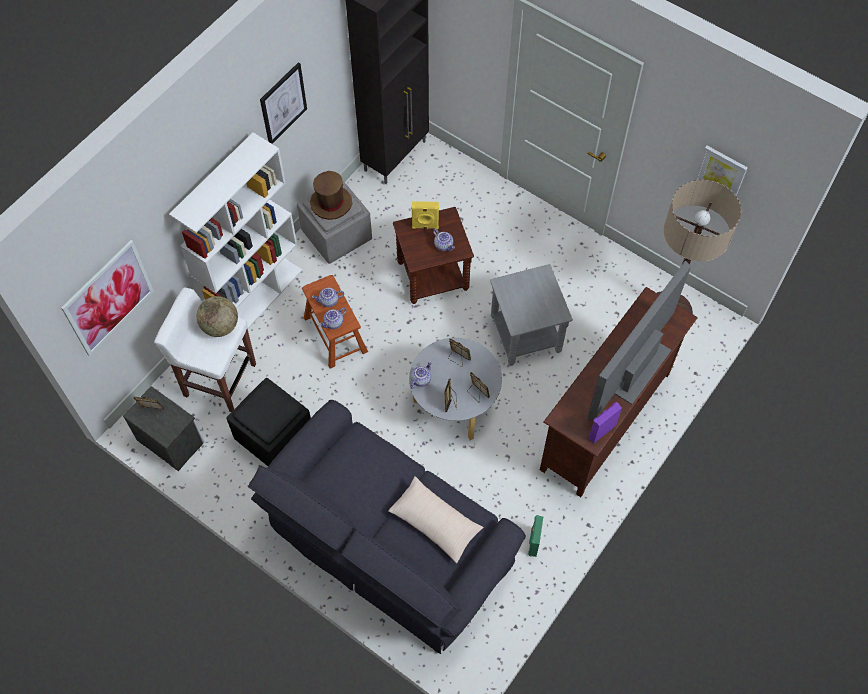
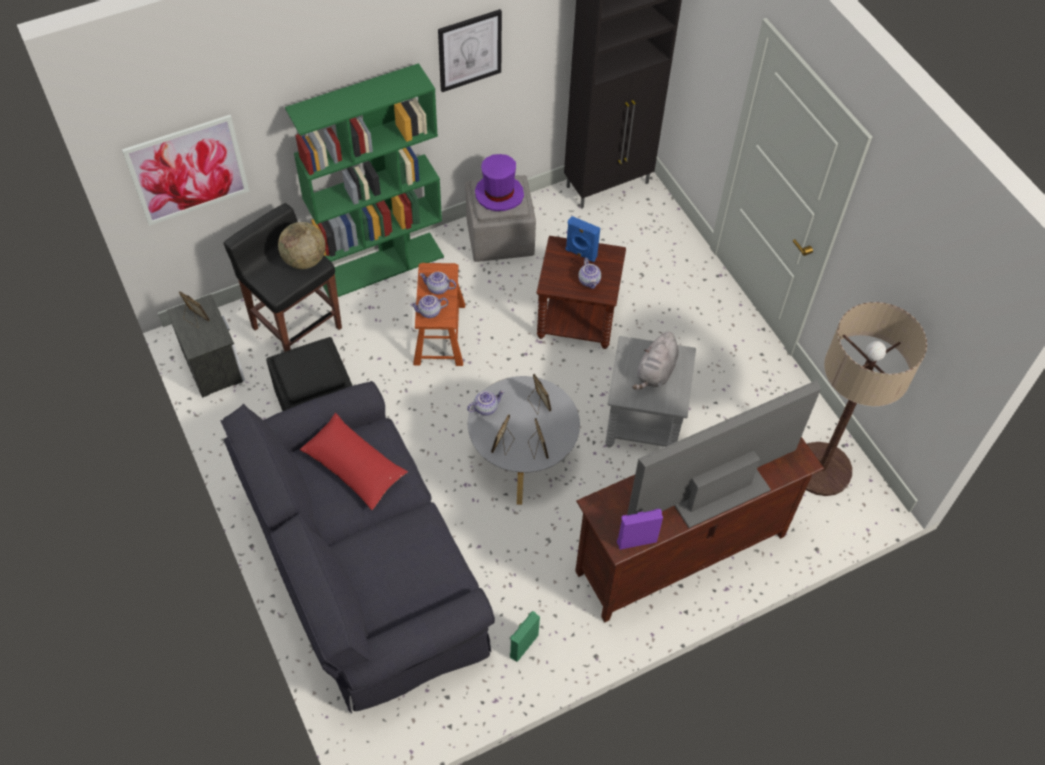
camera: 25 degrees right, 5 degrees down
white stool [154,288,256,412] -> black stool [223,203,342,352]
white bookcase [169,132,302,329] -> green bookcase [285,63,444,298]
brown hat [310,171,352,220] -> purple hat [475,154,524,211]
beige pillow [388,476,484,563] -> none
yellow speaker [411,201,439,229] -> blue speaker [566,216,600,262]
picture [694,146,748,196] -> none
none -> red pillow [300,413,408,510]
none -> grey plush toy [632,331,679,390]

